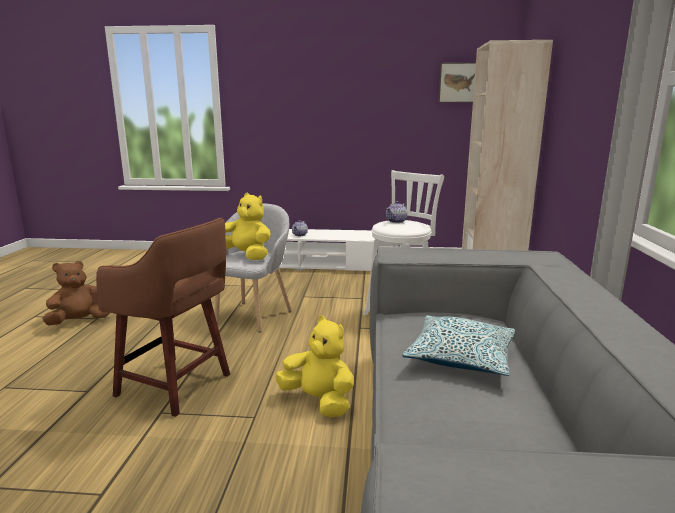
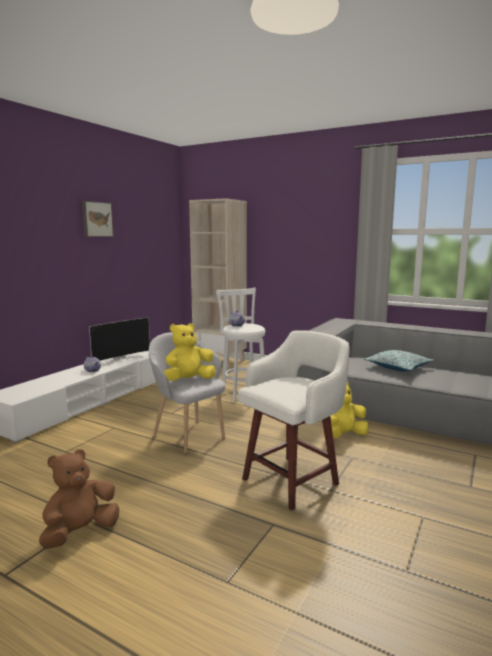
camera: 65 degrees left, 5 degrees down
brown plush toy [42,261,110,325] -> brown plush toy turned 60 degrees clockwise [39,449,119,549]
brown stool [91,217,230,417] -> white stool [238,330,350,511]
picture [438,63,476,102] -> picture moved to [82,201,114,237]
none -> television [89,317,150,366]

